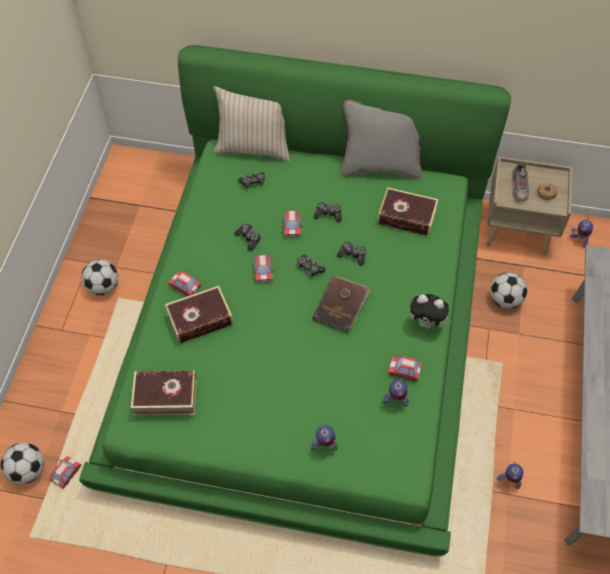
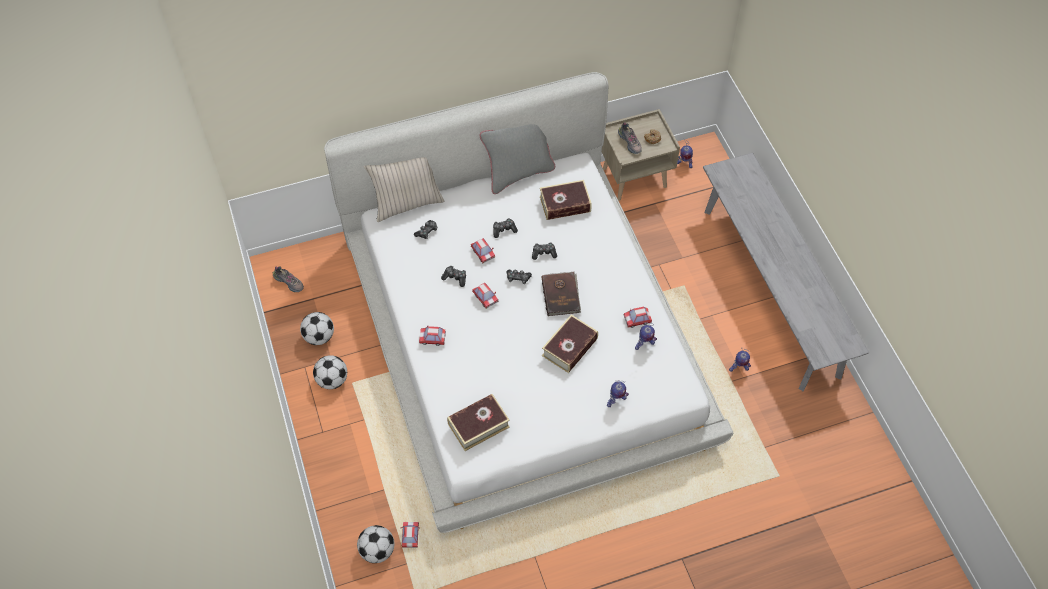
camera: 30 degrees left, 0 degrees up
green bed [79,45,511,556] -> white bed [324,72,733,533]
book [165,286,233,344] -> book moved to [542,315,598,373]
plush toy [410,294,452,329] -> none
football [490,272,527,309] -> football moved to [300,312,334,345]
none -> shoe [273,266,304,292]

